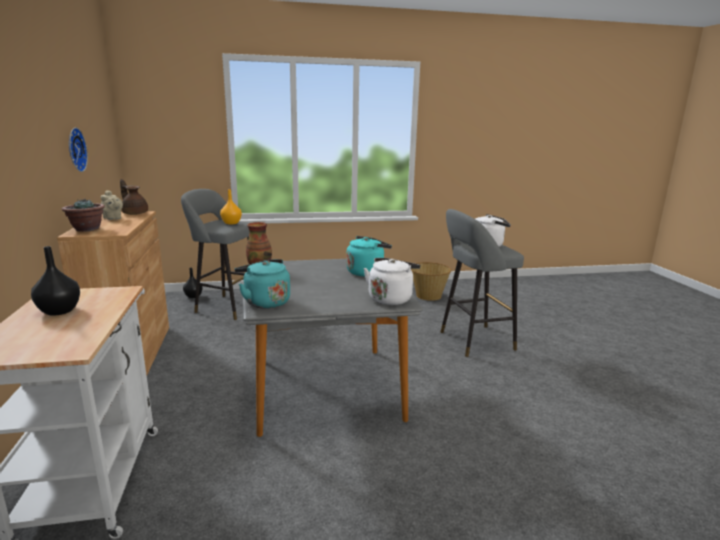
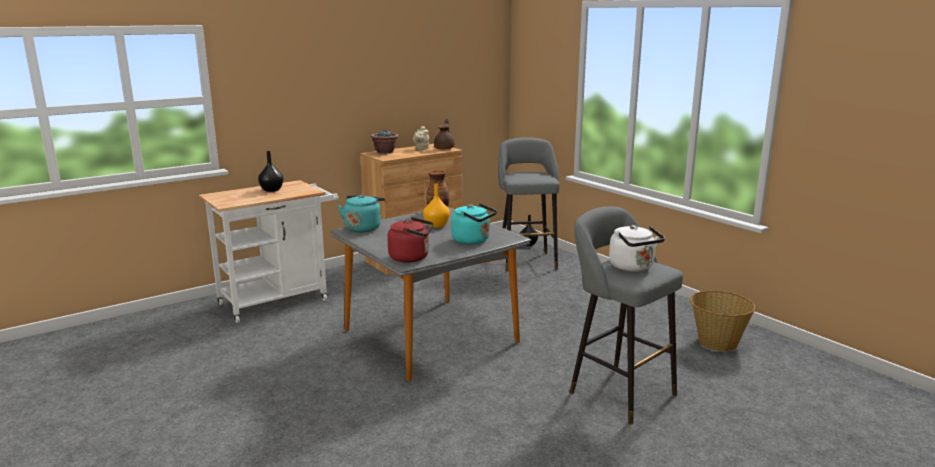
camera: 65 degrees right, 0 degrees up
wall clock [69,128,88,172] -> none
orange vase [220,189,242,224] -> orange vase moved to [423,183,450,228]
white kettle [364,258,420,305] -> red kettle [387,217,434,263]

